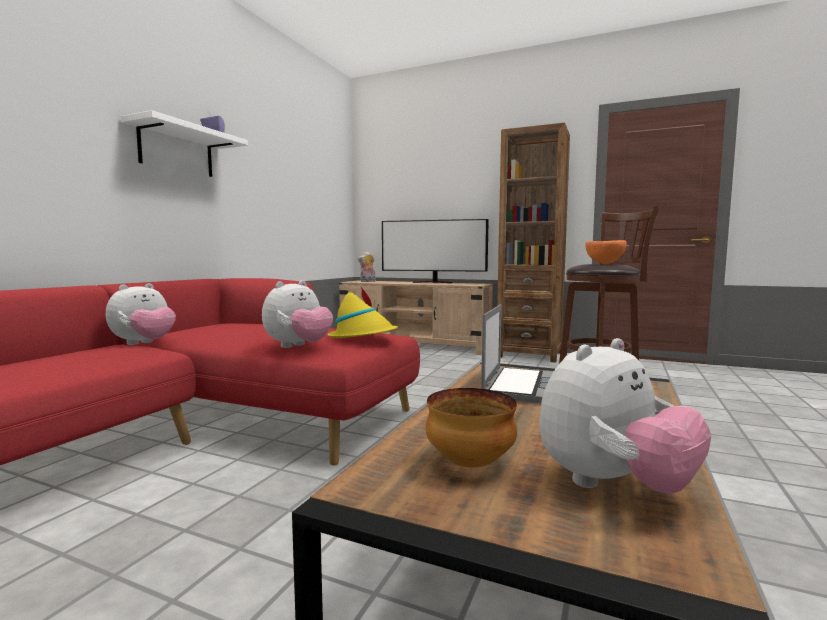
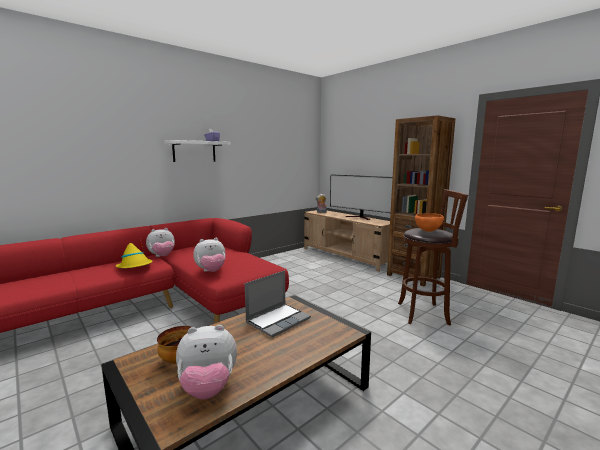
camera: 25 degrees right, 5 degrees up
yellow hat [327,287,398,338] -> yellow hat moved to [116,243,152,268]

